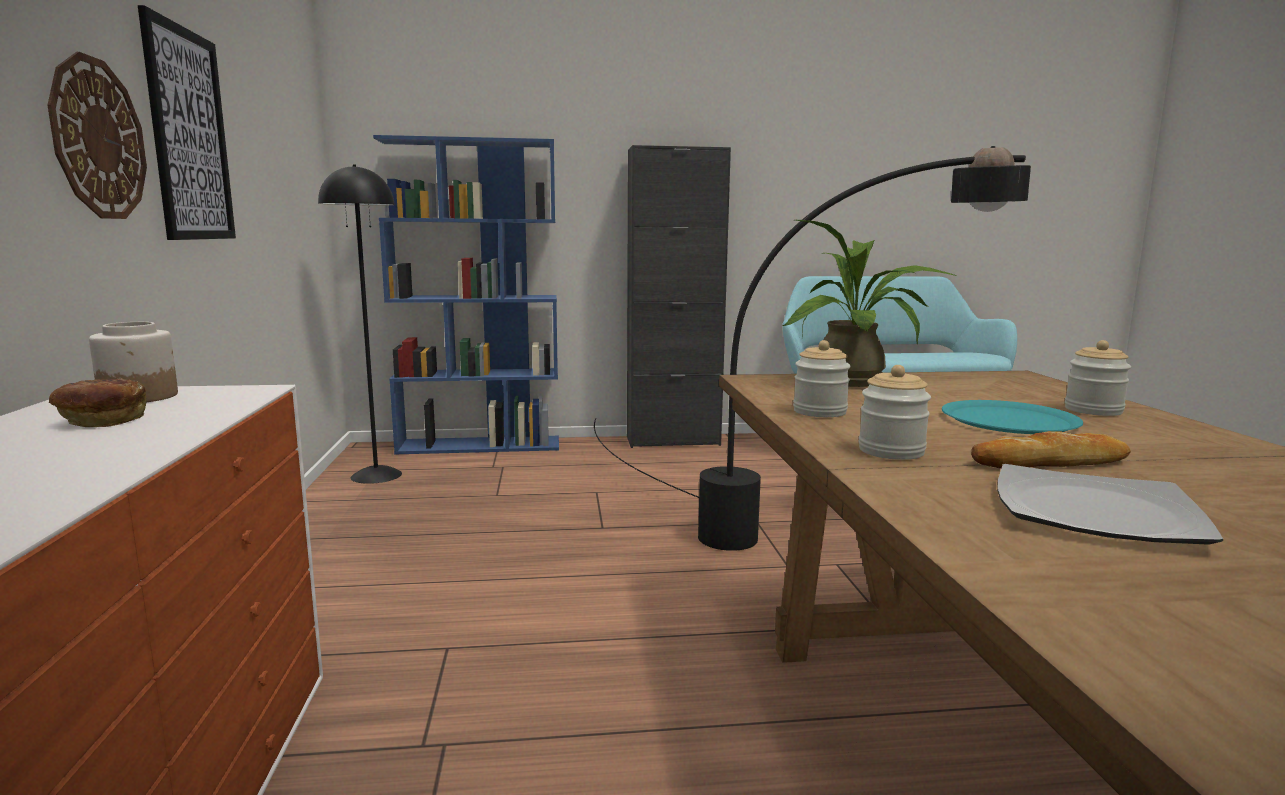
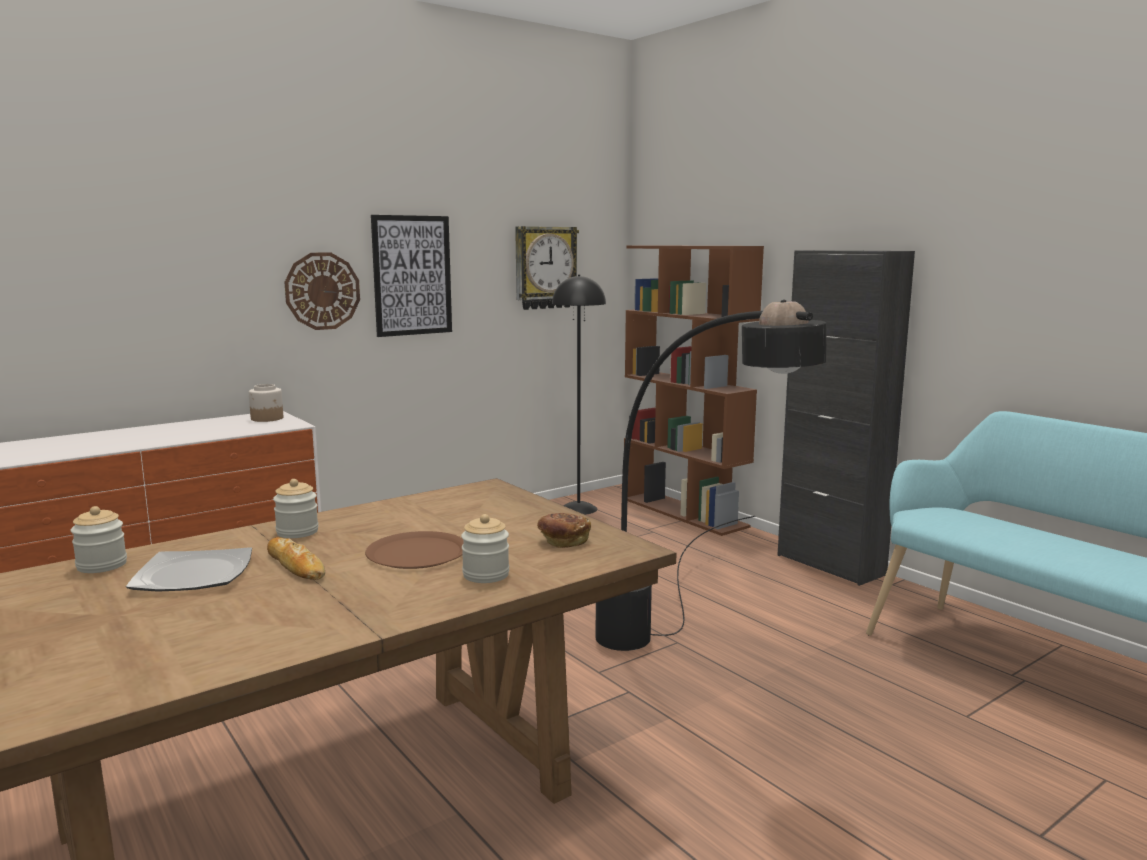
camera: 60 degrees right, 0 degrees up
bread [49,378,147,427] -> bread moved to [537,513,591,548]
blue bookcase [373,135,559,454] -> brown bookcase [624,245,764,536]
potted plant [783,220,956,387] -> none
jar [793,340,851,417] -> jar moved to [71,506,127,573]
turquoise plate [942,400,1083,434] -> brown plate [365,531,463,569]
none -> wall clock [515,226,579,310]

